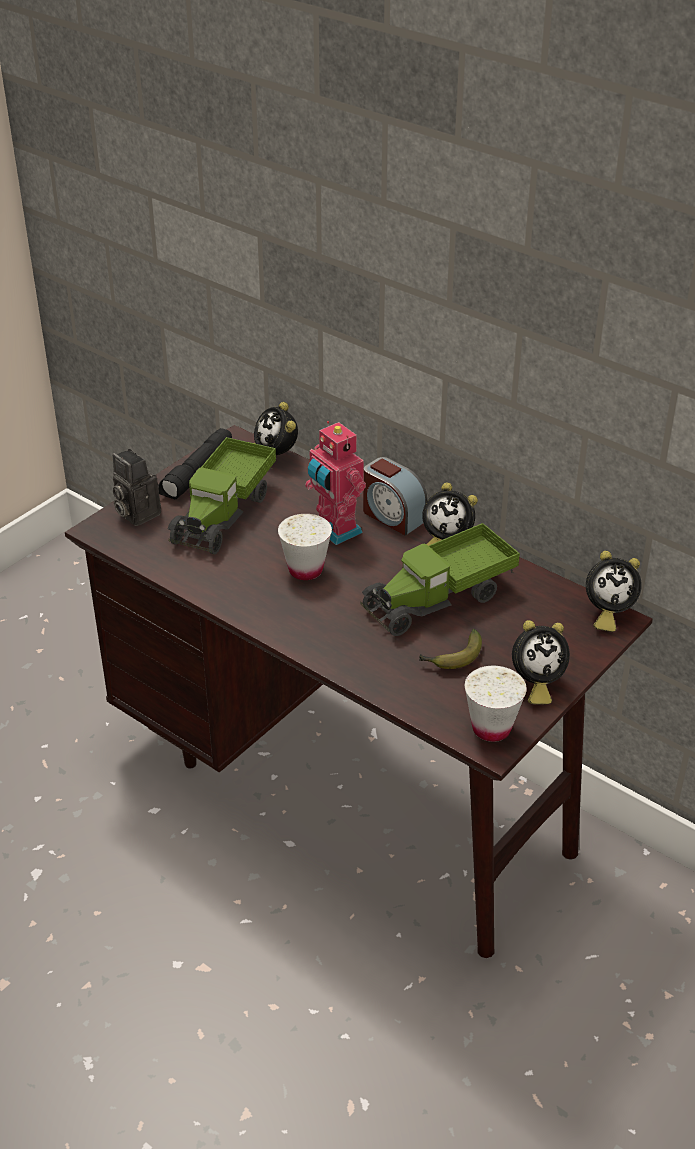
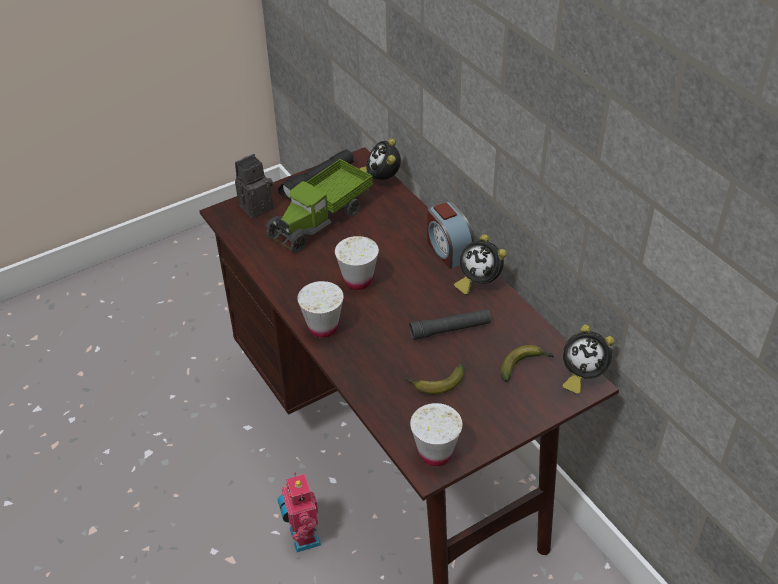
camera: 20 degrees right, 5 degrees up
camera [113,449,161,526] -> camera turned 75 degrees clockwise [235,154,273,218]
toy robot [305,421,366,545] -> toy robot moved to [278,473,321,552]
toy truck [361,523,520,636] -> black flashlight [409,309,491,340]
alarm clock [512,620,570,704] -> none
none -> white cup [297,281,344,338]
none -> banana [501,345,554,382]

